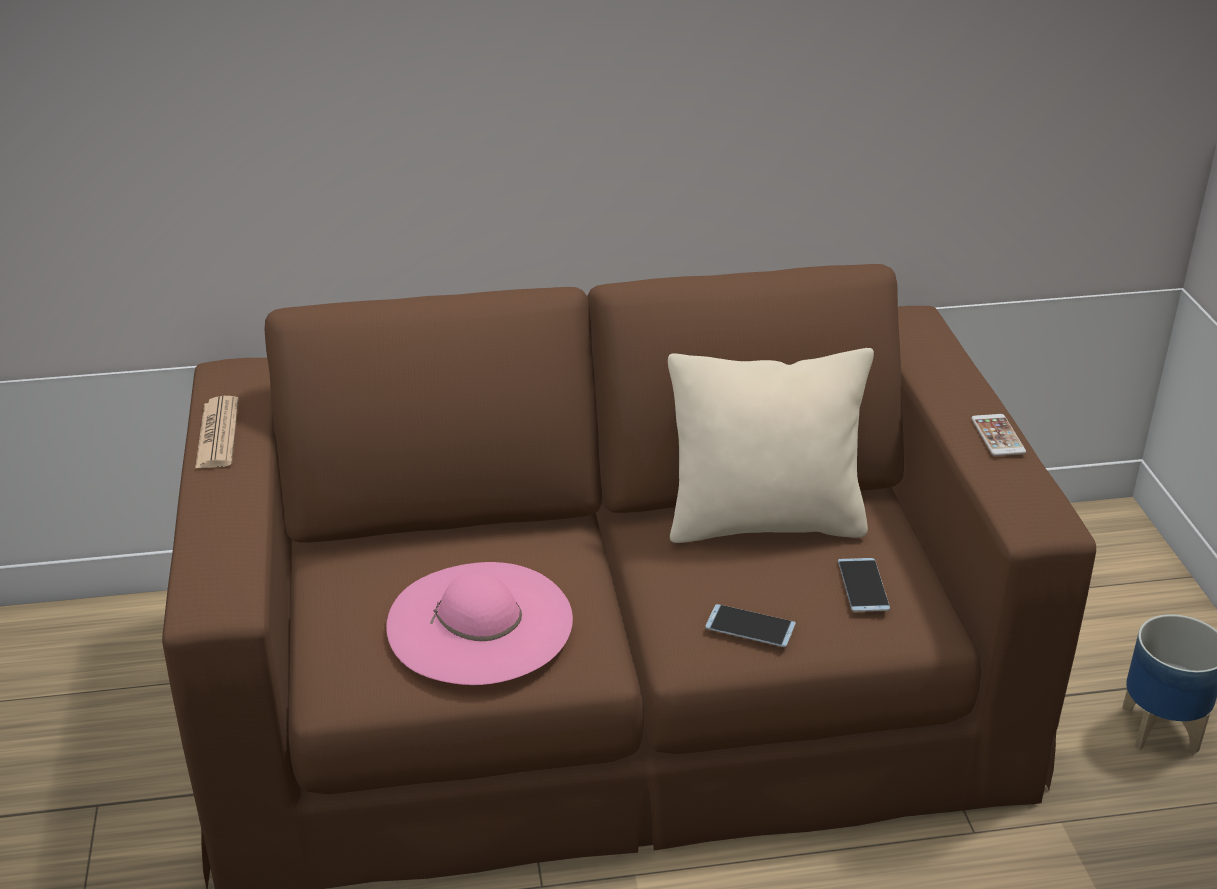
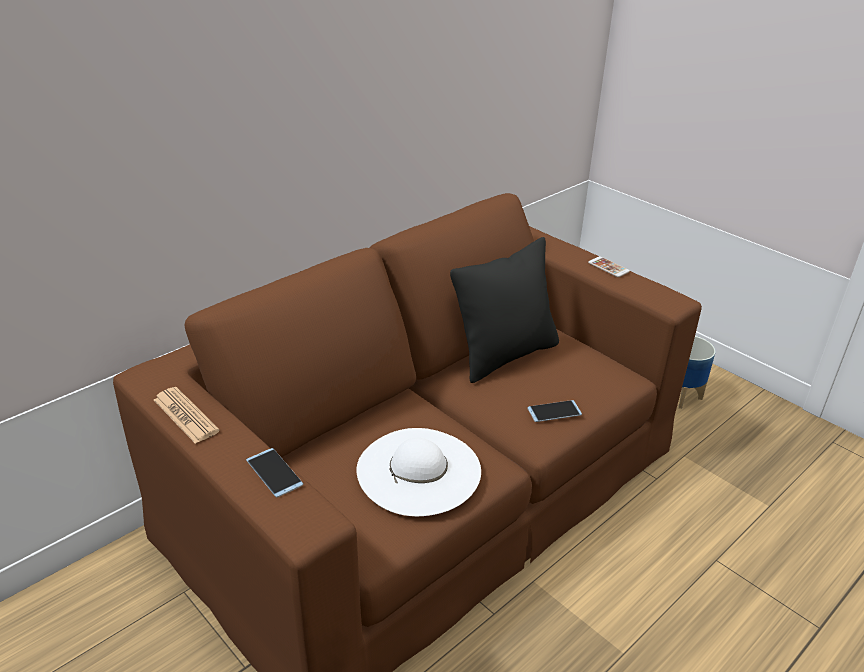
camera: 35 degrees left, 0 degrees up
pink hat [386,562,573,685] -> white hat [356,428,481,516]
beige pillow [668,348,874,543] -> black pillow [450,237,559,383]
phone [838,558,890,612] -> phone moved to [246,448,303,497]

